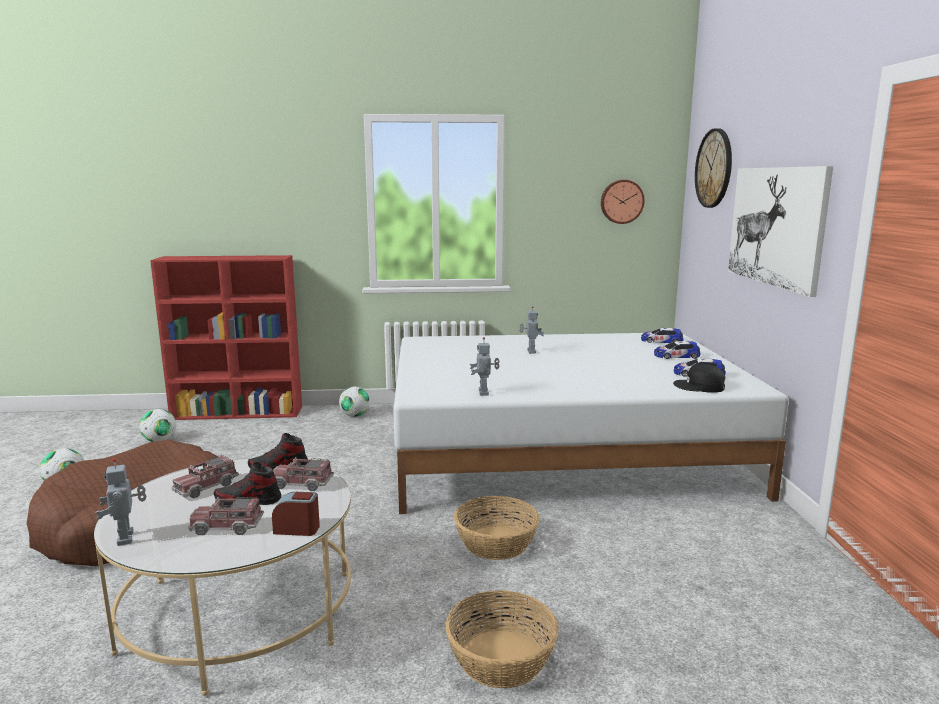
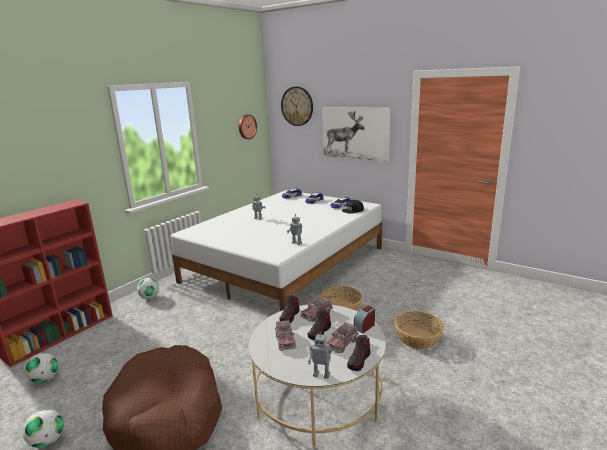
camera: 50 degrees left, 5 degrees up
none -> shoe [347,335,370,371]

